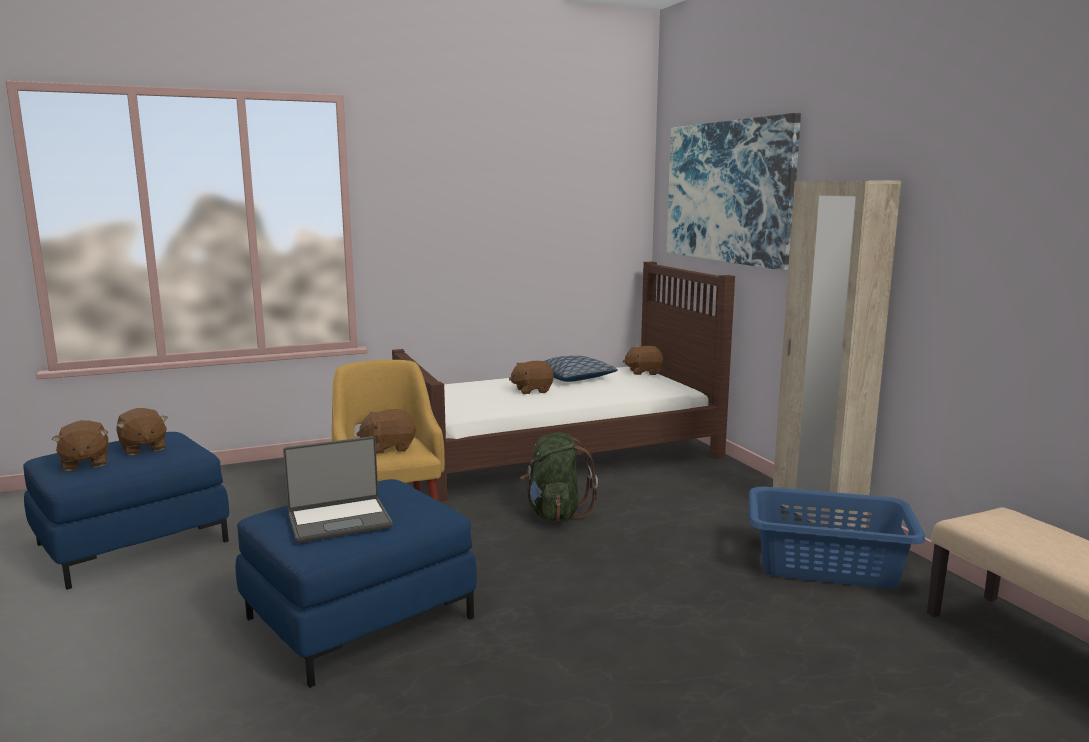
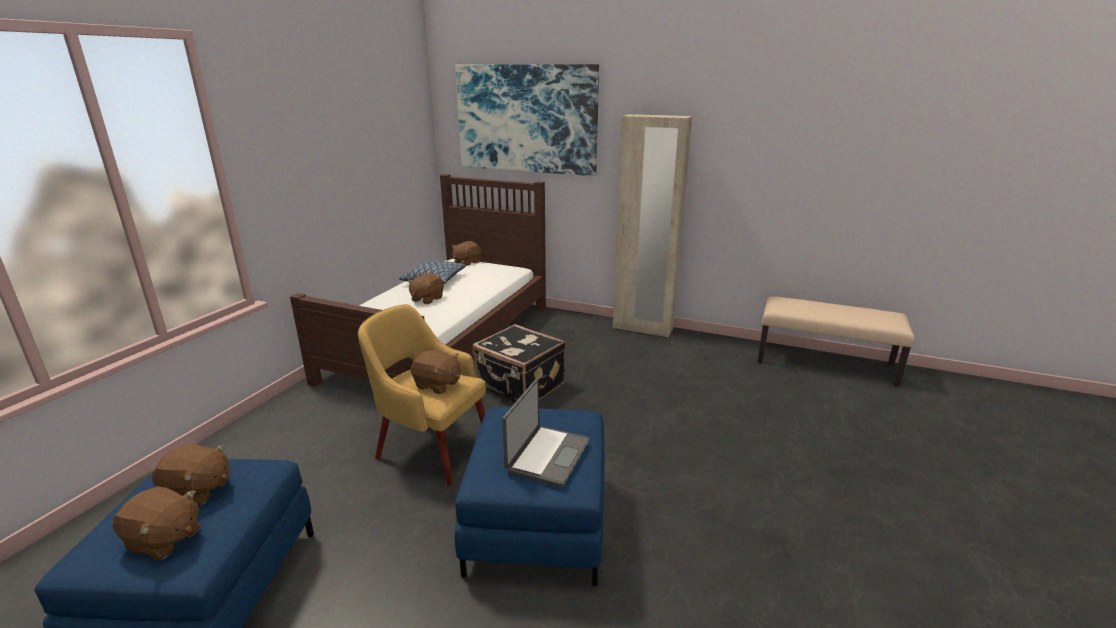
camera: 45 degrees left, 10 degrees up
brown plush toy [356,409,416,454] -> brown plush toy turned 90 degrees counterclockwise [411,350,461,394]
green backpack [520,432,598,521] -> black suitcase [472,324,566,402]
blue laundry basket [748,486,925,589] -> none

